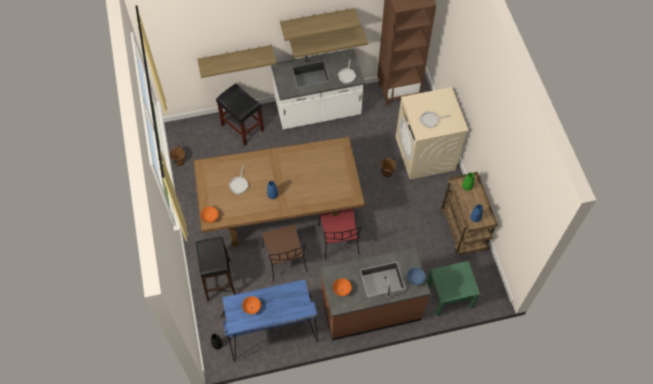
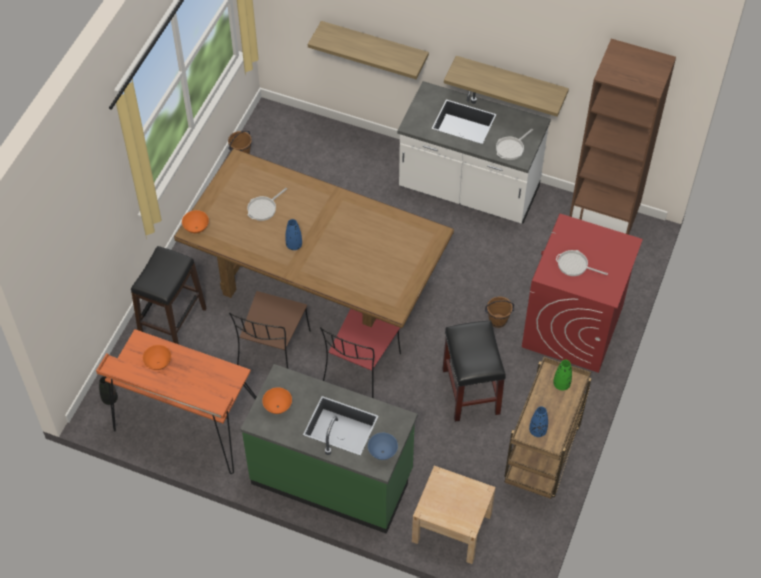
camera: 35 degrees right, 5 degrees down
black stool [216,84,264,146] -> black stool moved to [442,320,506,422]
blue desk [221,279,319,361] -> orange desk [96,329,257,474]
shelf [280,8,361,41] -> none
brown counter [320,248,431,340] -> green counter [240,364,418,534]
beige washing machine [396,87,469,180] -> red washing machine [522,214,643,373]
green nightstand [427,261,480,316] -> beige nightstand [412,466,496,564]

